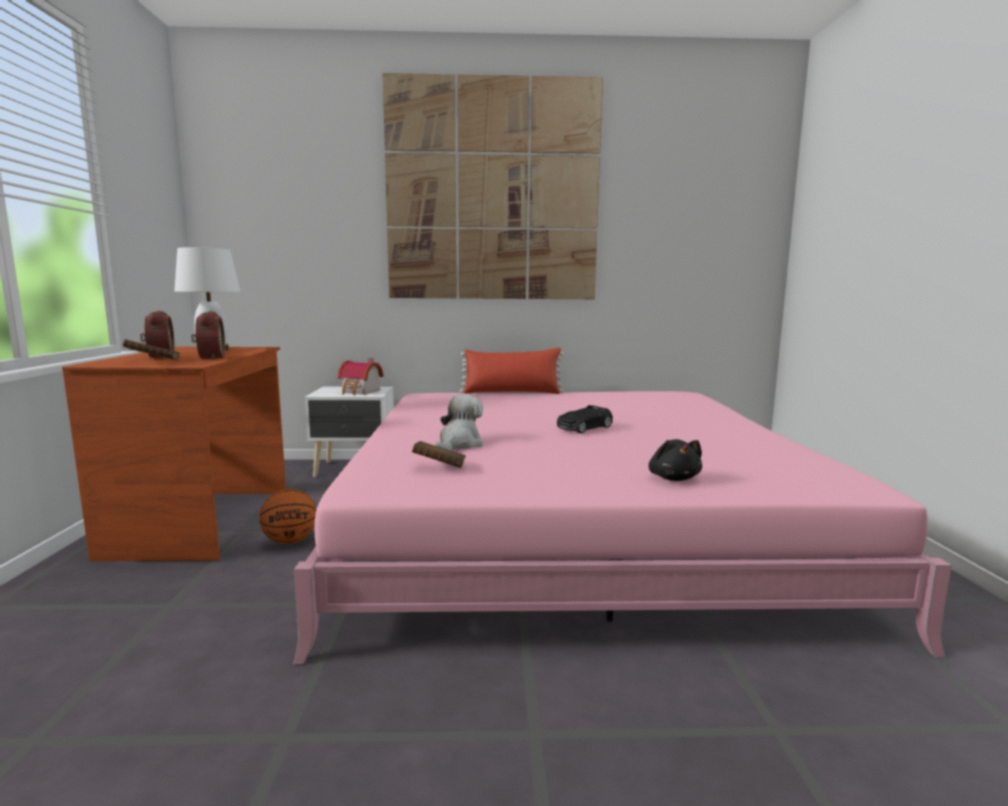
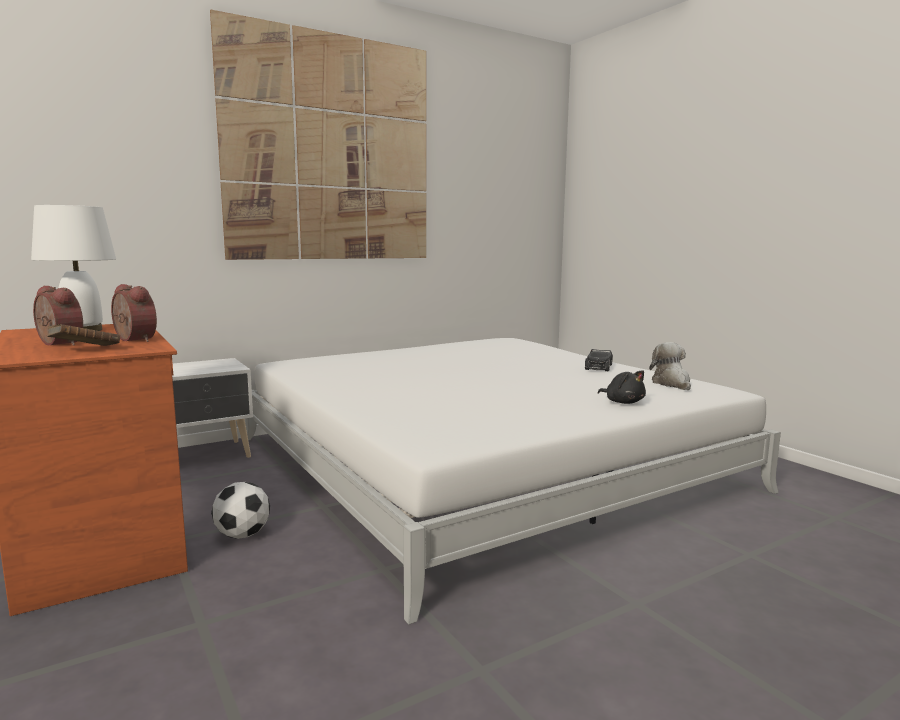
camera: 30 degrees left, 0 degrees up
basketball [260,489,317,544] -> football [211,482,270,539]
pink bed [293,391,952,665] -> white bed [246,338,781,625]
toy house [338,358,384,396] -> none
brown book [412,441,466,468] -> none
plush toy [436,394,483,451] -> plush toy moved to [649,342,691,390]
red pillow [460,348,564,394] -> none
black toy car [557,405,613,433] -> black toy car moved to [585,349,613,371]

